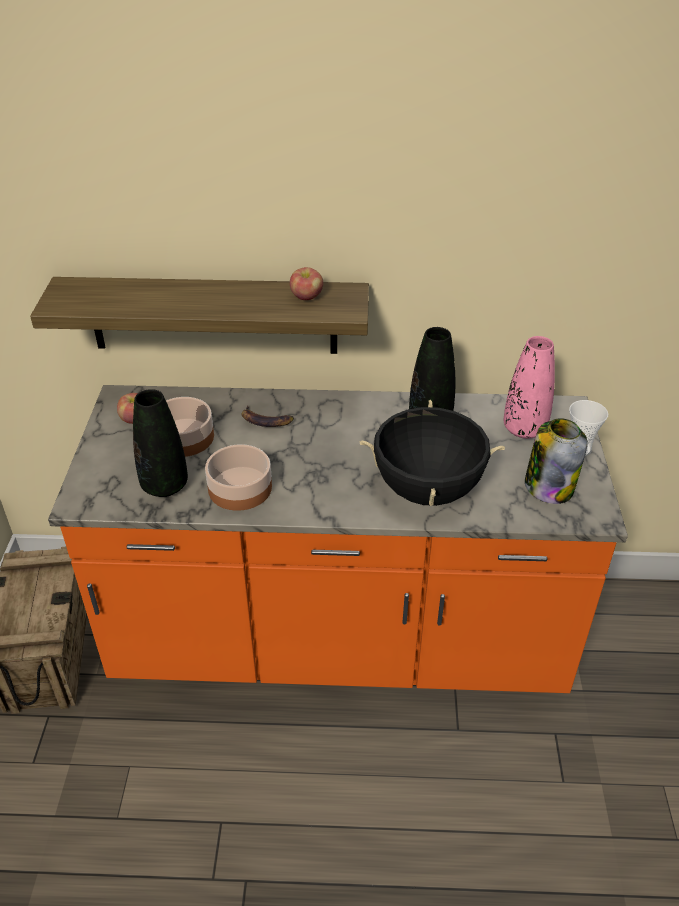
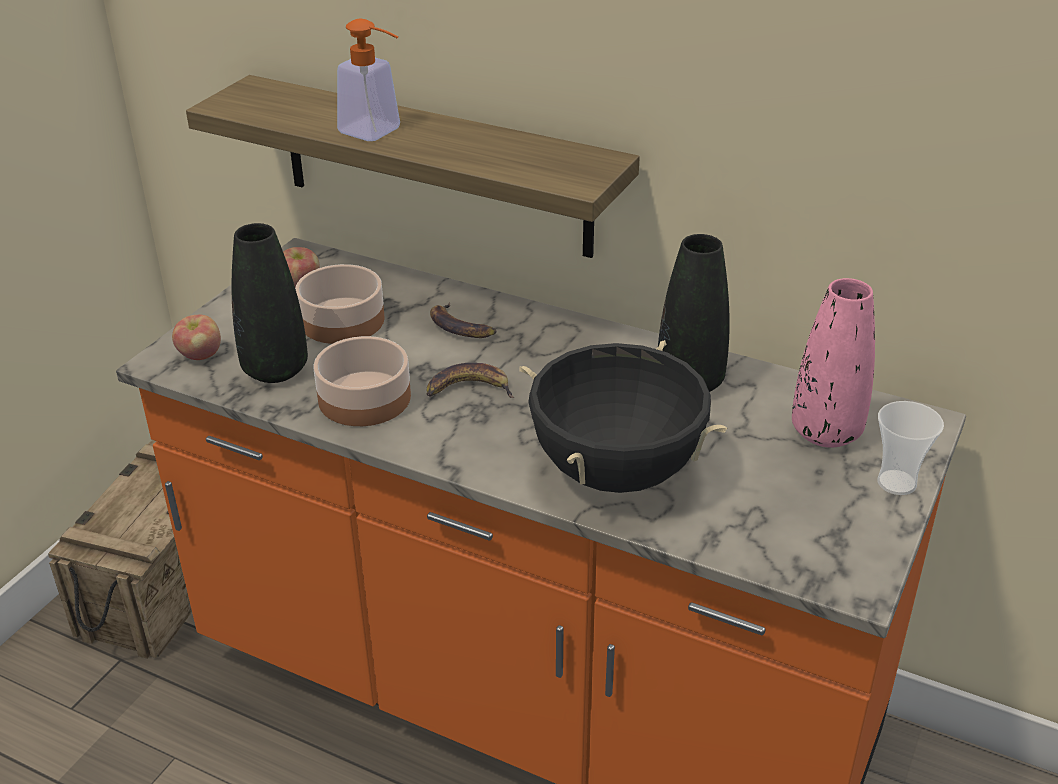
camera: 25 degrees right, 5 degrees down
apple [290,267,323,300] -> apple moved to [172,315,221,360]
jar [525,418,588,504] -> none
none -> soap dispenser [337,19,400,141]
none -> banana [427,363,514,398]

